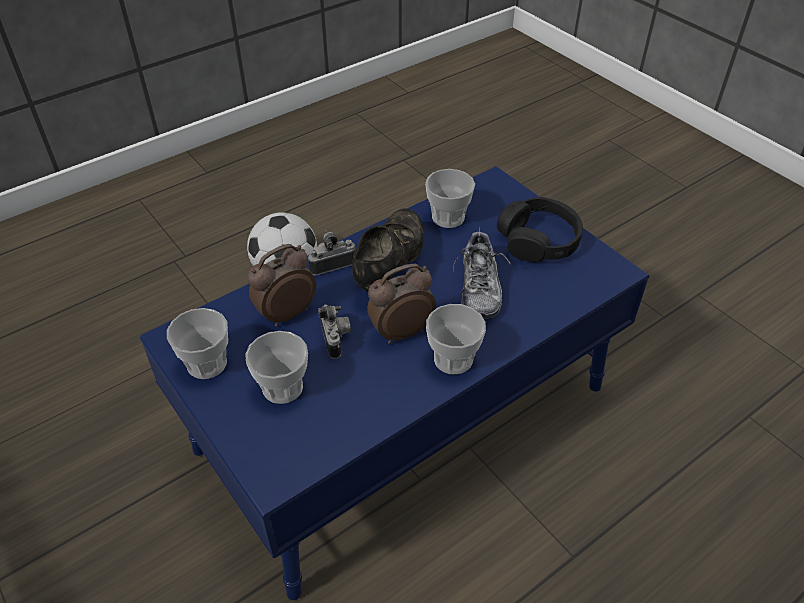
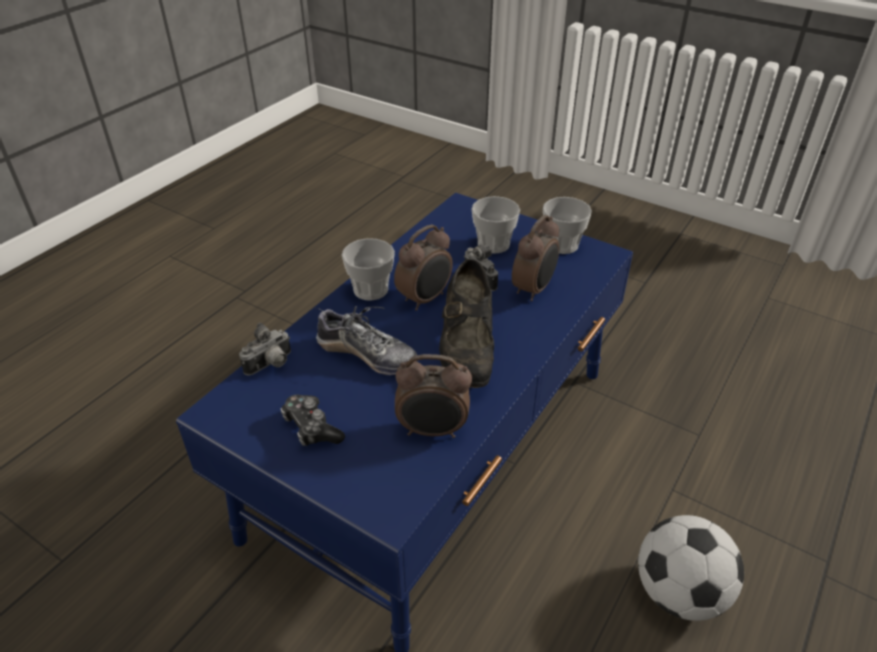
camera: 160 degrees right, 5 degrees down
camera [308,230,355,276] -> camera moved to [239,322,291,375]
cup [425,169,475,228] -> alarm clock [395,354,472,438]
shoe [453,226,511,319] -> shoe turned 135 degrees clockwise [316,306,417,375]
black headphones [497,197,583,262] -> game controller [280,395,345,446]

